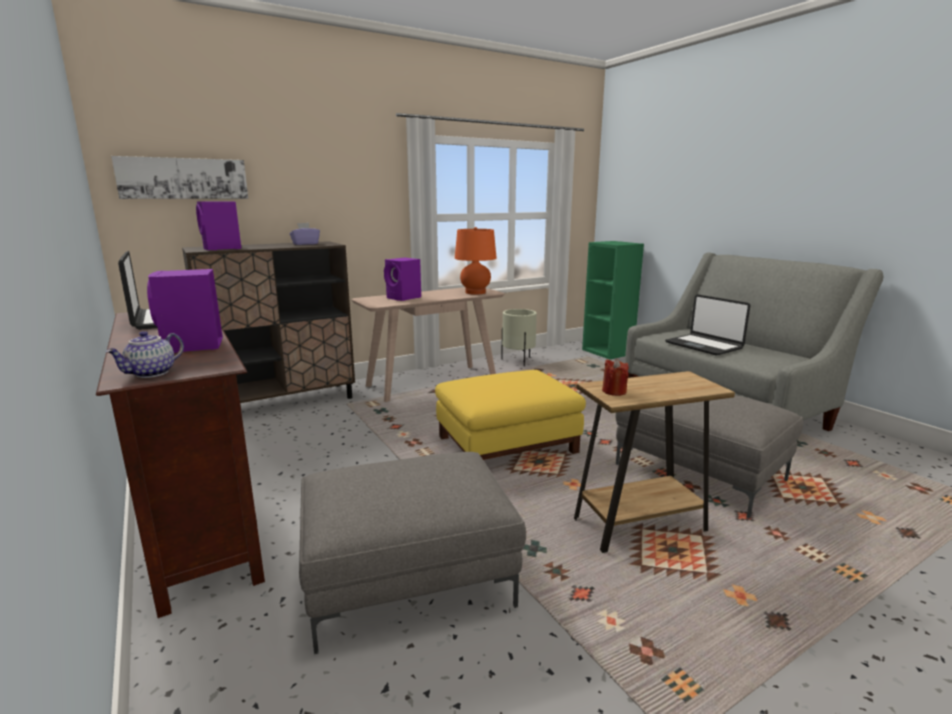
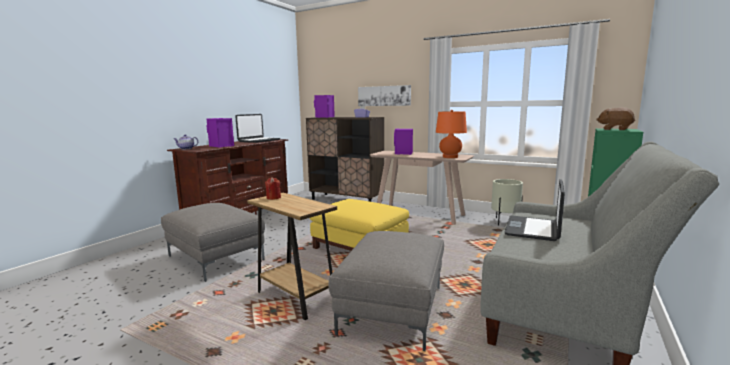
camera: 60 degrees right, 5 degrees down
picture [111,156,248,199] -> picture moved to [358,85,411,106]
none -> brown plush toy [596,107,635,130]

